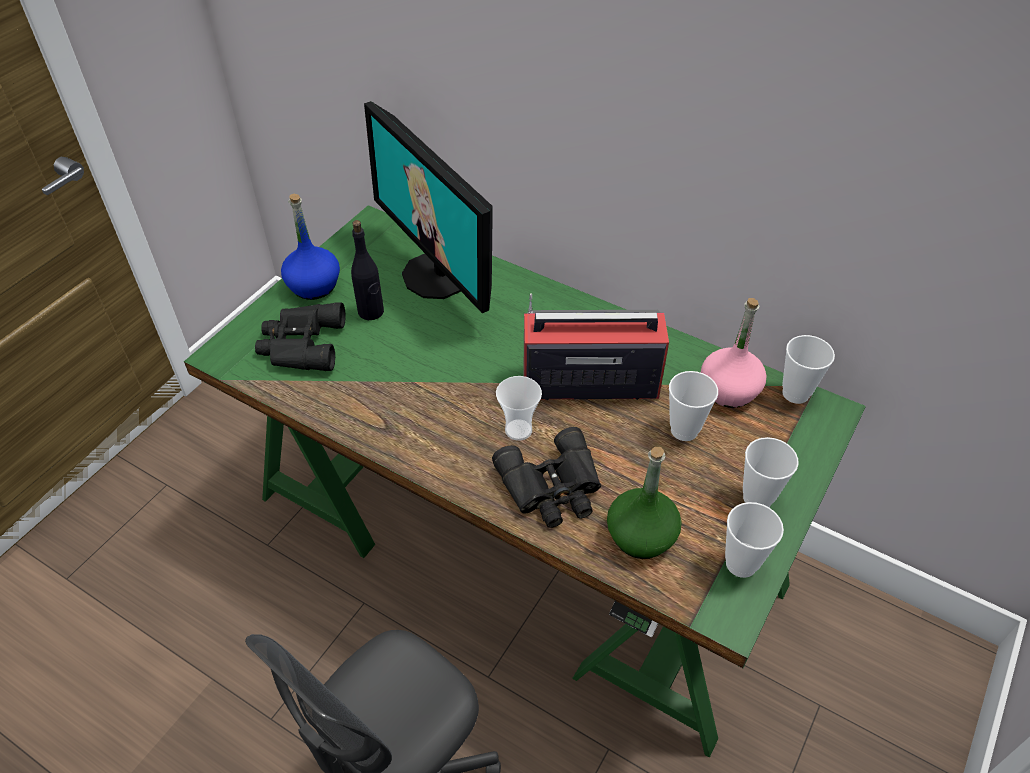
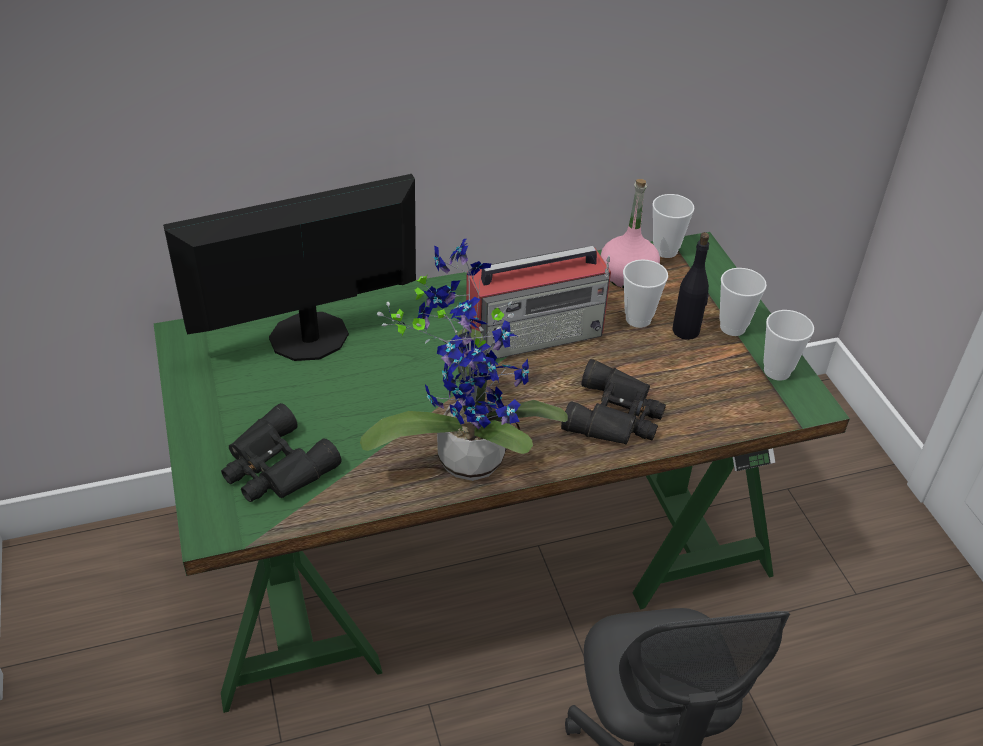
camera: 50 degrees left, 5 degrees down
blue bottle [281,194,340,300] -> none
black bottle [351,220,384,320] -> black bottle moved to [672,232,709,340]
monitor [364,101,493,313] -> monitor turned 150 degrees clockwise [163,174,416,361]
cup [496,376,542,441] -> none
radio [523,293,669,400] -> radio turned 150 degrees counterclockwise [466,246,611,359]
green bottle [607,447,682,559] -> none
none -> potted plant [360,238,568,481]

